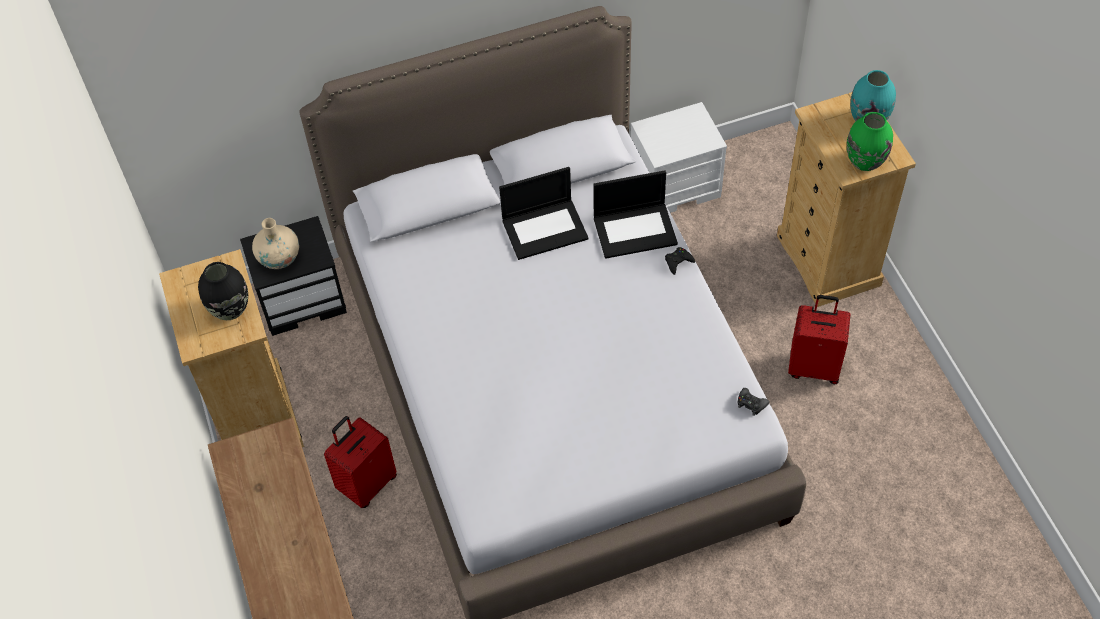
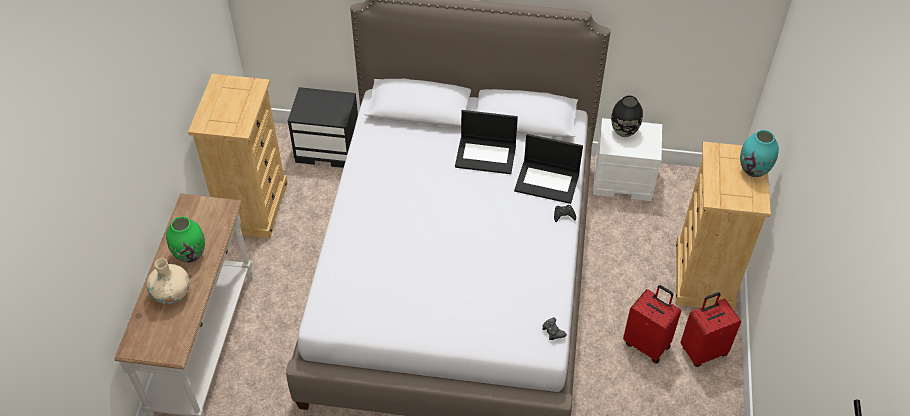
camera: 25 degrees right, 5 degrees down
black vase [198,262,248,320] -> black vase moved to [611,96,643,137]
beige vase [252,218,299,269] -> beige vase moved to [147,258,190,304]
red suitcase [324,416,397,508] -> red suitcase moved to [680,292,741,367]
green vase [847,112,893,171] -> green vase moved to [166,217,205,263]

